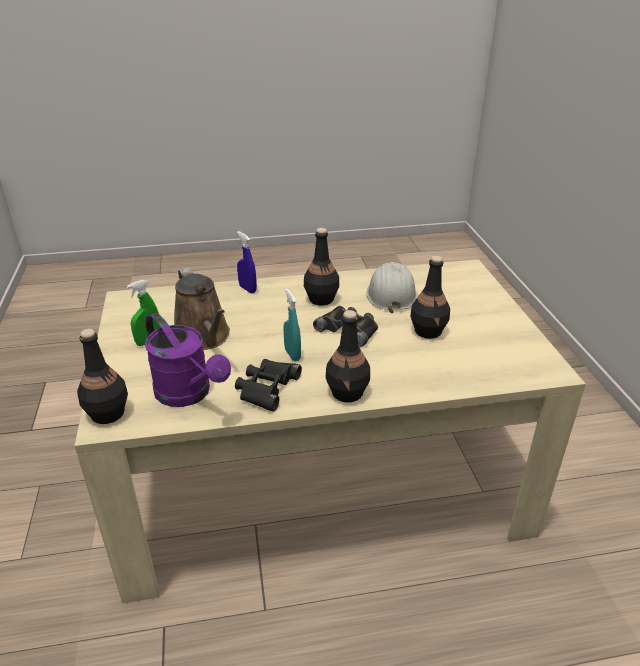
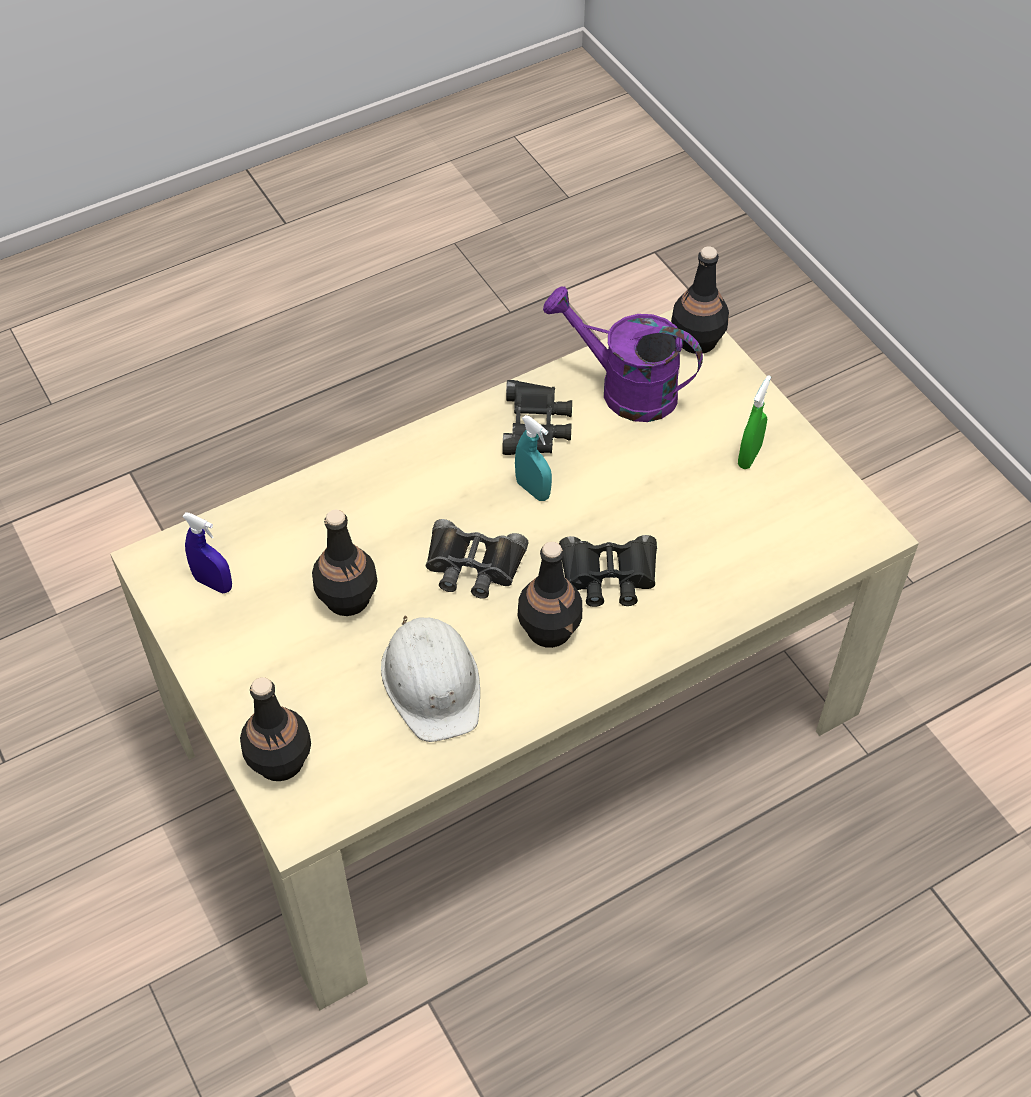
camera: 160 degrees right, 20 degrees up
brown watering can [174,267,230,350] -> none
blue spray bottle [237,231,257,293] -> blue spray bottle moved to [182,512,232,593]
black bottle [326,310,370,403] -> black bottle moved to [240,677,311,781]
none -> black binoculars [559,535,657,607]

